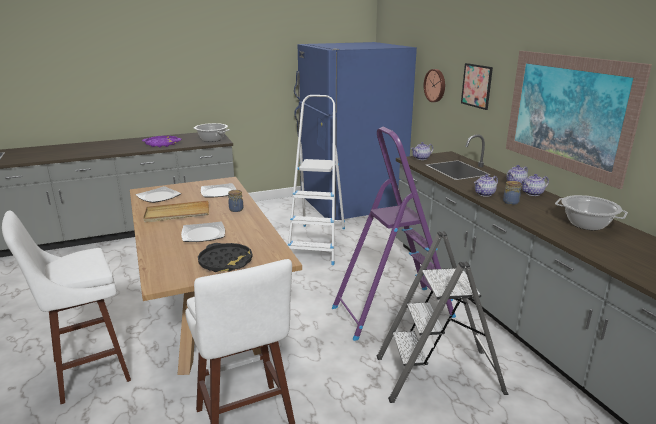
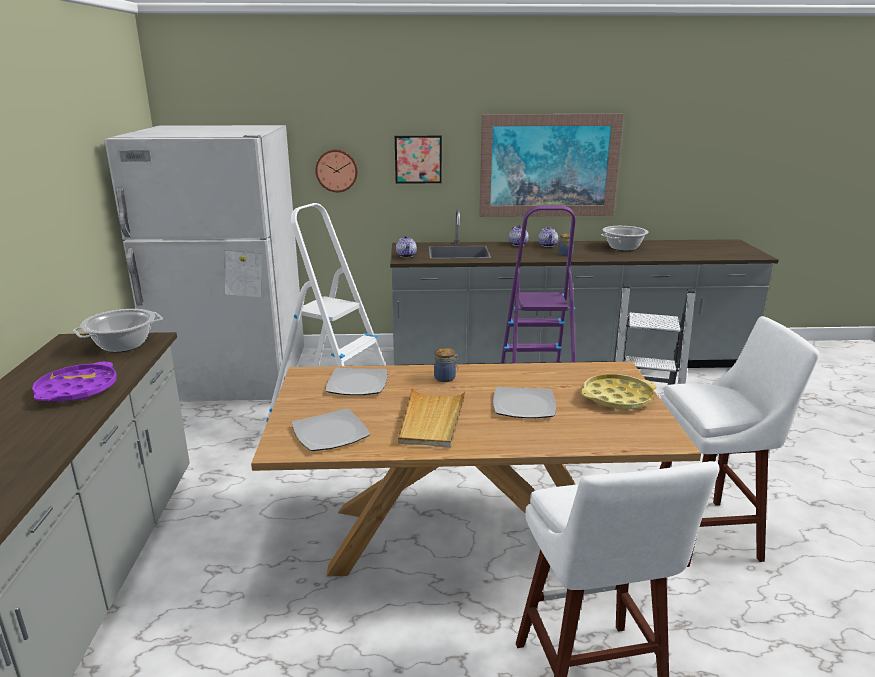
camera: 70 degrees left, 0 degrees up
black tray [198,243,253,272] -> yellow tray [581,374,656,410]
blue fridge [294,42,417,220] -> white fridge [104,125,304,402]
teapot [474,174,498,197] -> none

